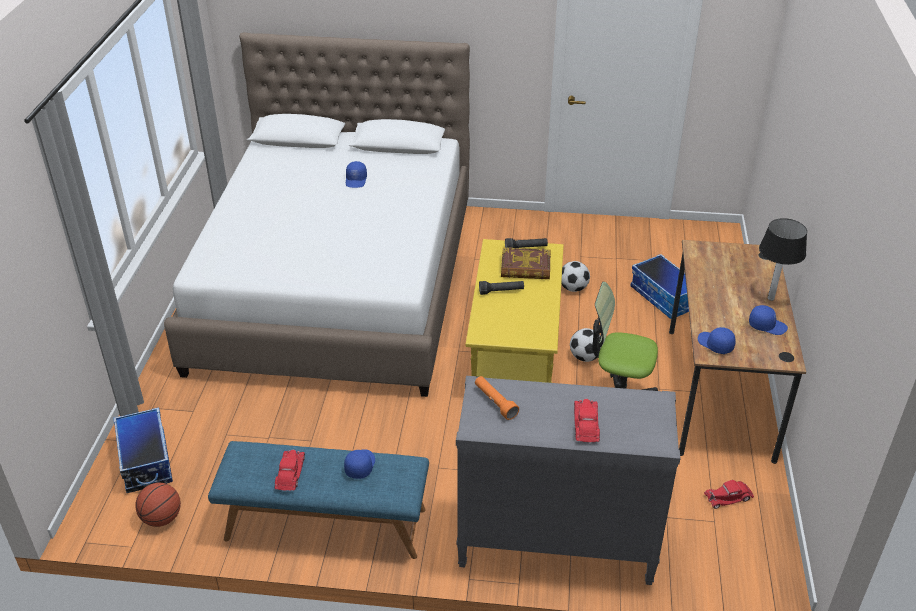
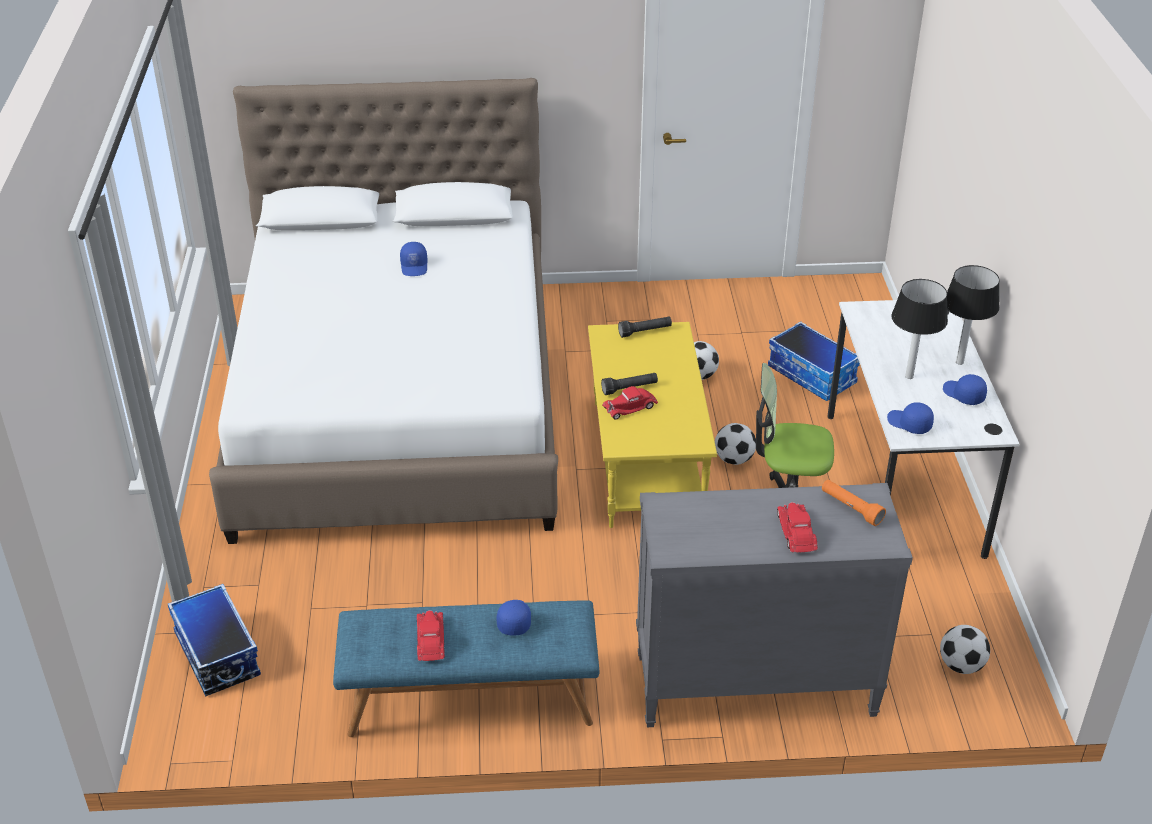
camera: 10 degrees left, 0 degrees up
basketball [135,483,181,527] -> none
orange flashlight [475,376,519,420] -> orange flashlight moved to [822,480,886,526]
book [501,247,551,279] -> none
brown desk [669,240,806,464] -> white desk [827,300,1019,559]
red toy car [704,480,754,509] -> red toy car moved to [602,386,658,420]
blue cap [749,305,788,335] -> blue cap turned 135 degrees counterclockwise [943,374,987,405]
none -> table lamp [891,279,948,379]
none -> football [940,625,990,674]

